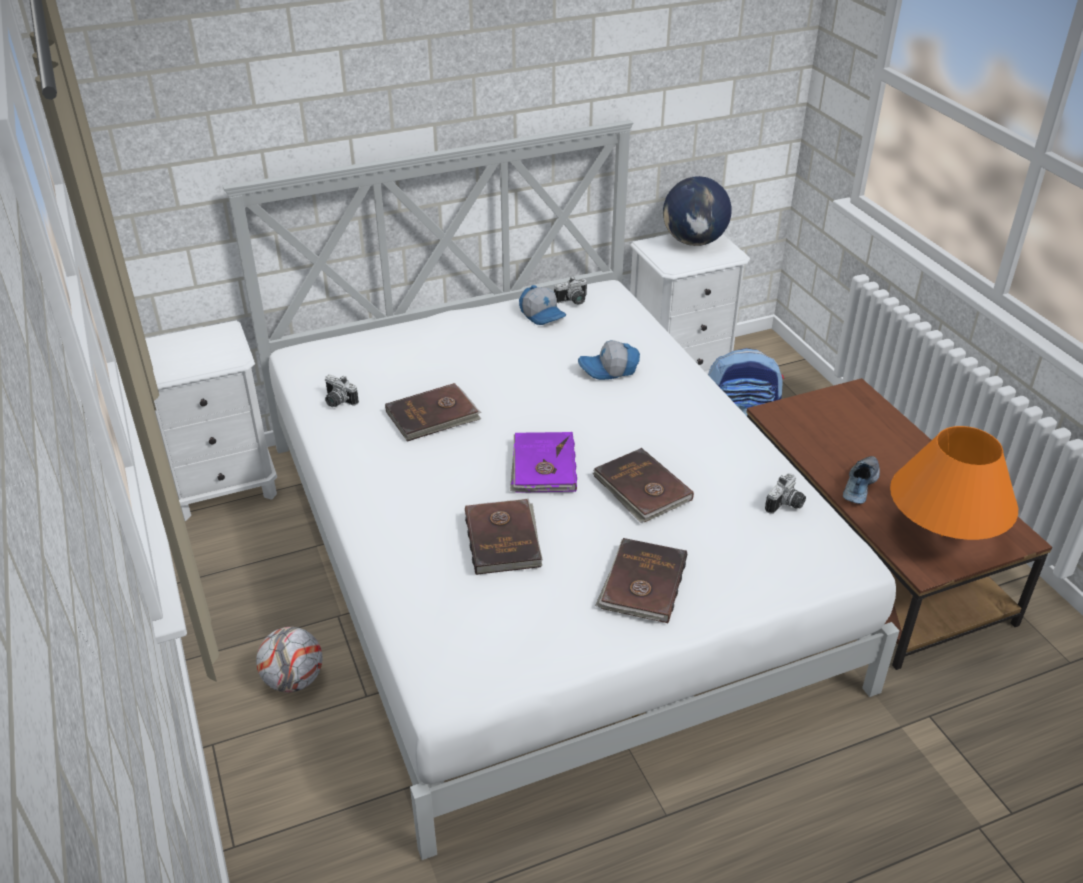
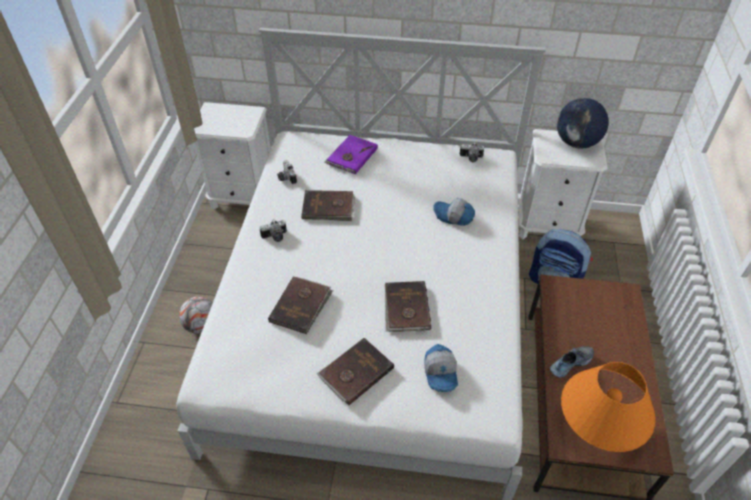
camera: 30 degrees right, 10 degrees up
purple book [510,432,577,493] -> purple book moved to [325,135,378,175]
cap [519,285,566,325] -> cap moved to [424,344,458,392]
camera [765,473,806,514] -> camera moved to [260,220,287,242]

